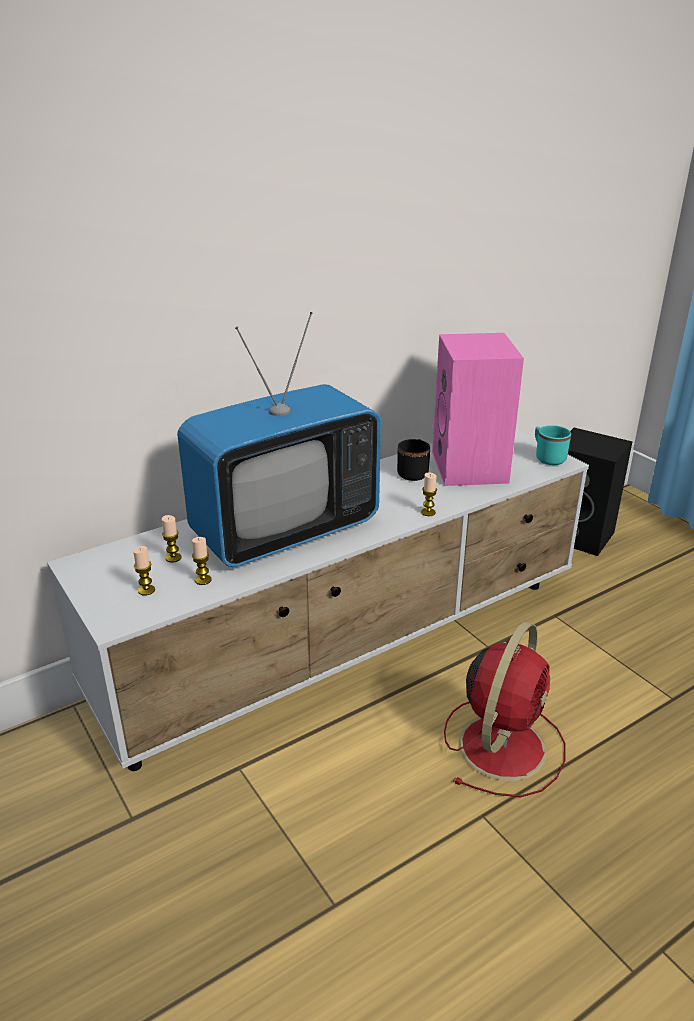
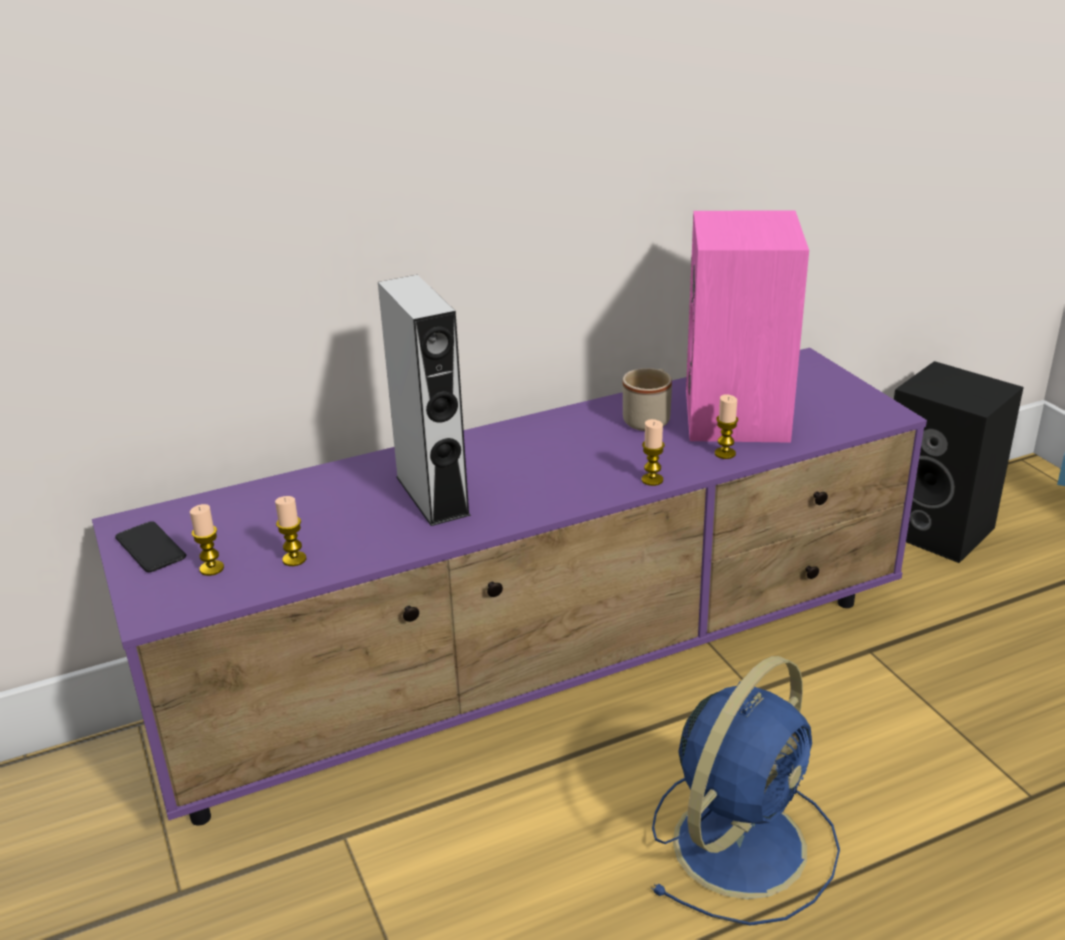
camera: 10 degrees right, 0 degrees up
white tv stand [47,429,589,771] -> purple tv stand [92,348,927,826]
candle [162,515,182,563] -> candle moved to [715,394,738,459]
television [177,312,381,567] -> grey speaker [378,275,471,526]
black mug [397,439,430,481] -> beige mug [623,368,672,431]
red fan [444,622,565,797] -> blue fan [651,656,840,926]
turquoise mug [535,425,571,465] -> none
none -> phone [115,521,186,572]

